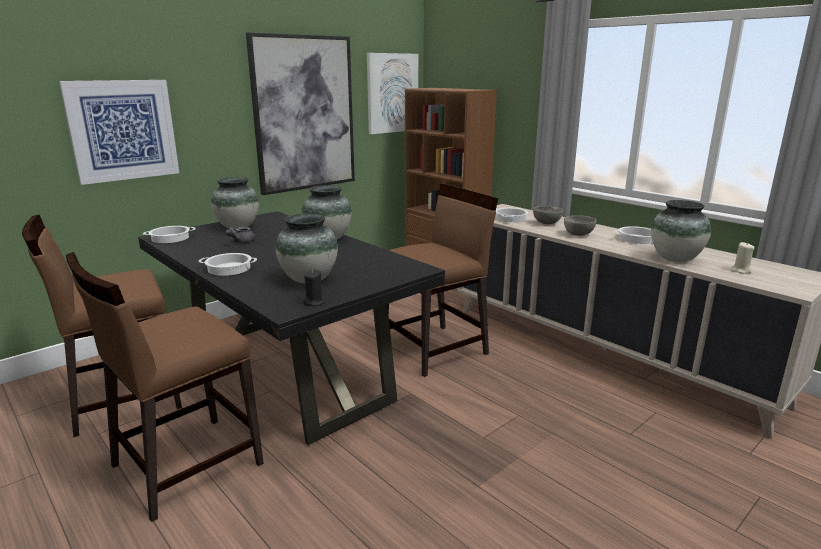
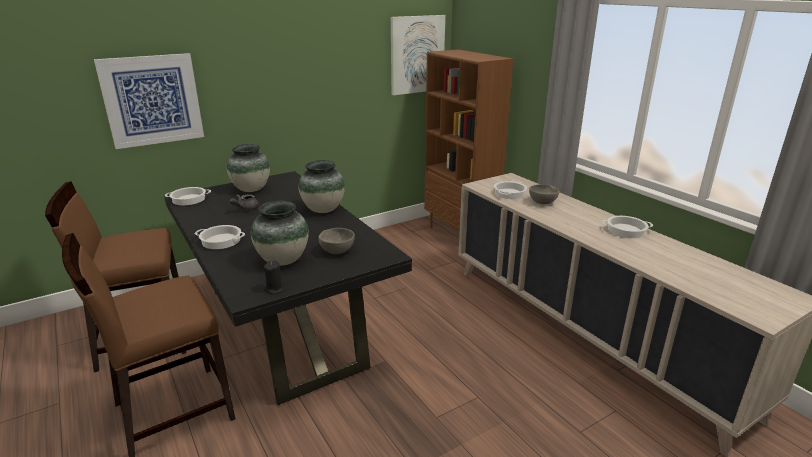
camera: 10 degrees right, 5 degrees up
picture [246,32,355,195] -> none
brown chair [387,184,498,377] -> none
grey bowl [564,215,596,236] -> grey bowl moved to [319,228,355,254]
vase [651,200,711,262] -> none
beige candle [731,242,755,274] -> none

